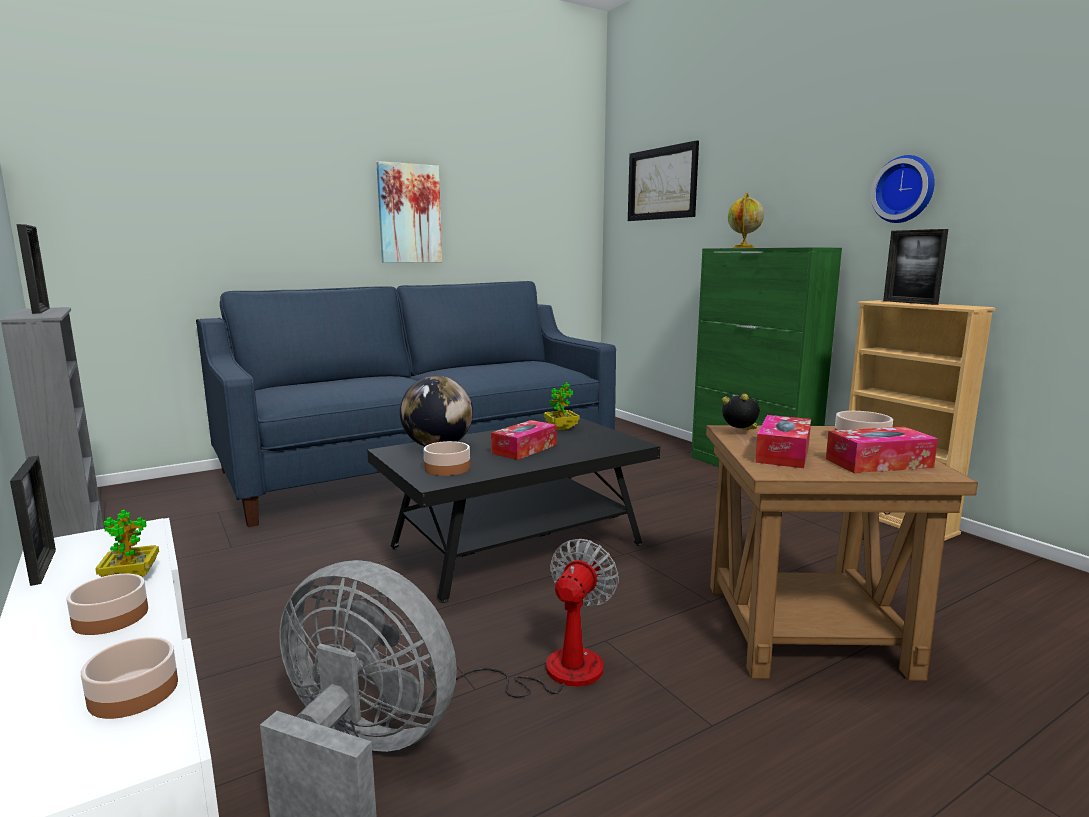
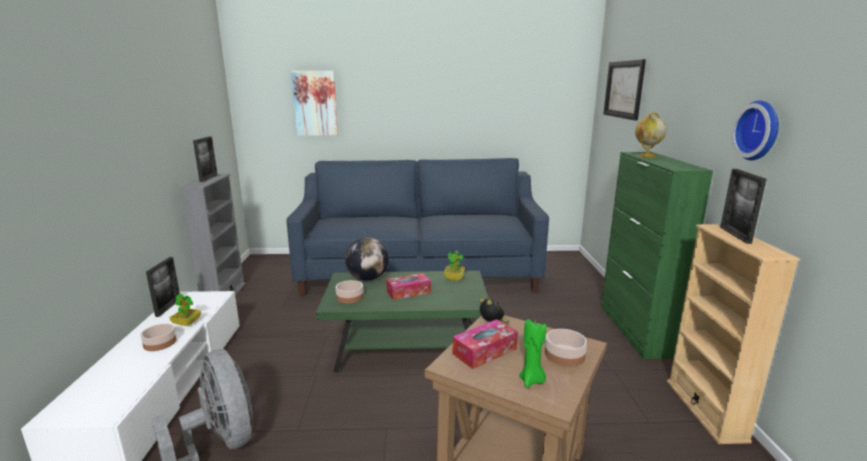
camera: 30 degrees right, 5 degrees up
bowl [81,637,178,719] -> none
black coffee table [367,418,660,603] -> green coffee table [316,271,489,373]
picture [376,161,442,263] -> picture moved to [291,71,338,136]
fan [456,539,619,698] -> none
tissue box [826,427,938,473] -> green candle [519,319,546,388]

